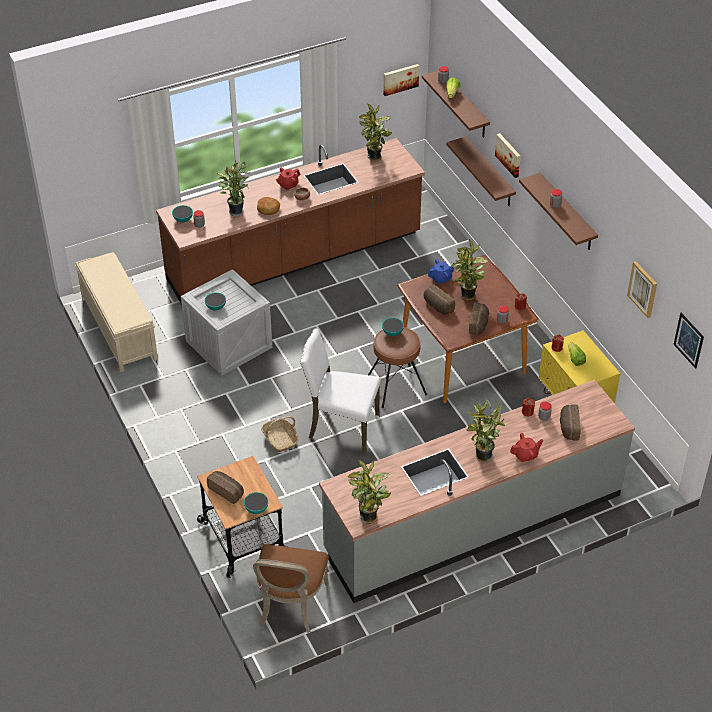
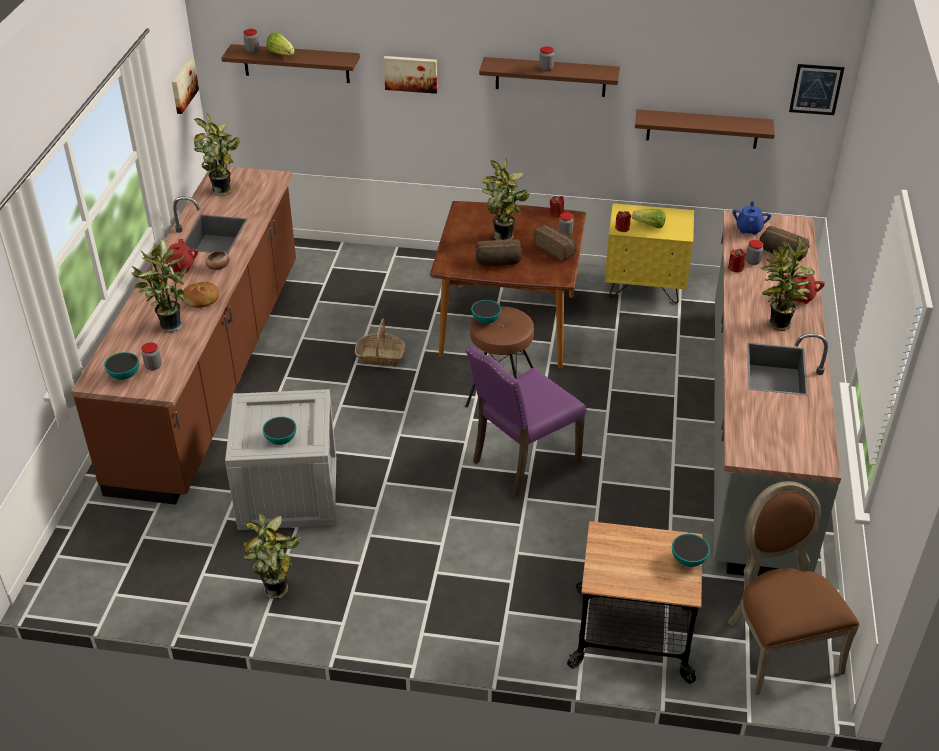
camera: 55 degrees left, 5 degrees down
beige bench [75,252,158,372] -> none
bread [207,471,244,504] -> none
brown chair [253,544,329,633] -> brown chair turned 150 degrees counterclockwise [727,481,859,695]
basket [261,416,298,452] -> basket moved to [355,319,405,366]
white chair [300,328,381,453] -> purple chair [465,346,587,497]
potted plant [348,460,391,523] -> potted plant moved to [243,512,301,599]
blue teapot [428,259,455,284] -> blue teapot moved to [733,201,771,235]
brown shelf [446,136,516,206] -> brown shelf moved to [635,109,775,149]
picture [627,261,657,318] -> none

